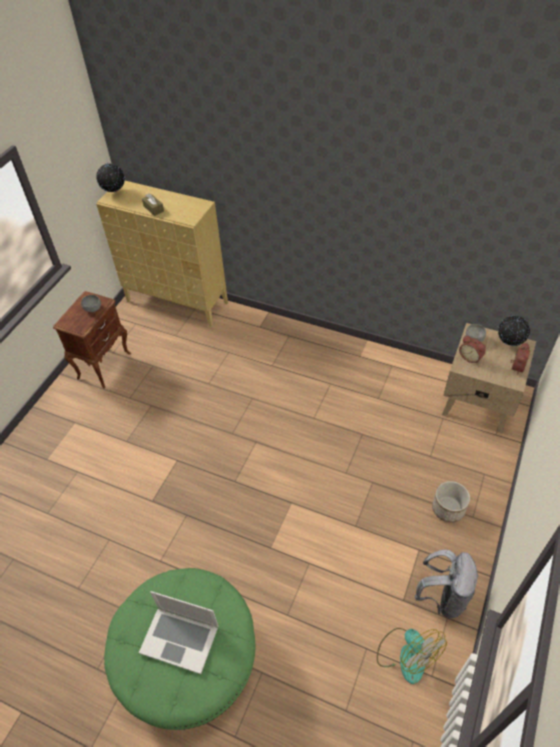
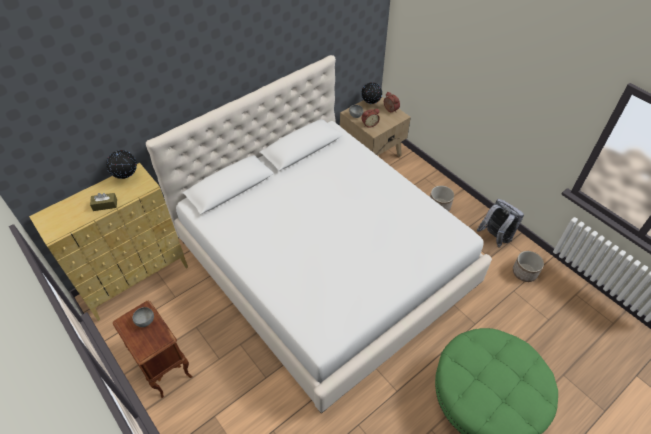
camera: 65 degrees left, 0 degrees up
globe [96,162,125,193] -> globe moved to [106,150,137,179]
laptop [139,591,218,674] -> none
fan [377,628,447,684] -> planter [513,251,544,282]
none -> white bed [146,55,492,414]

